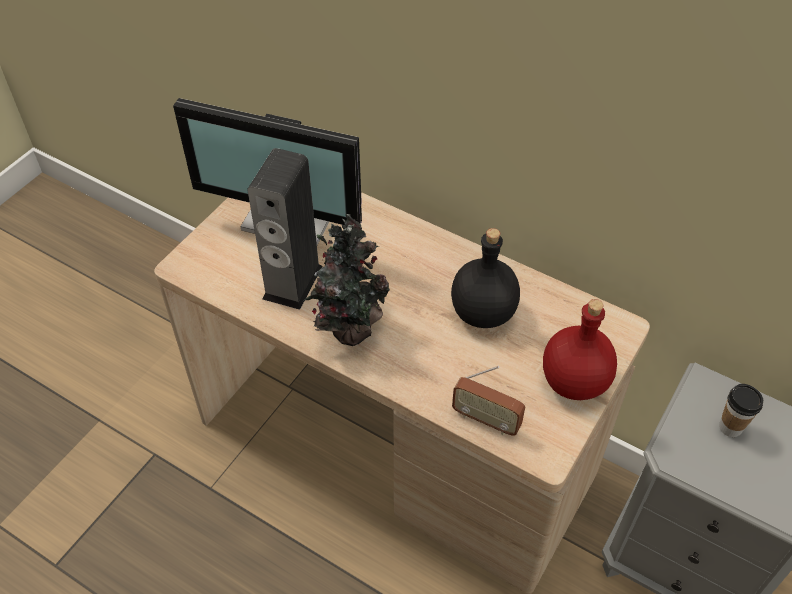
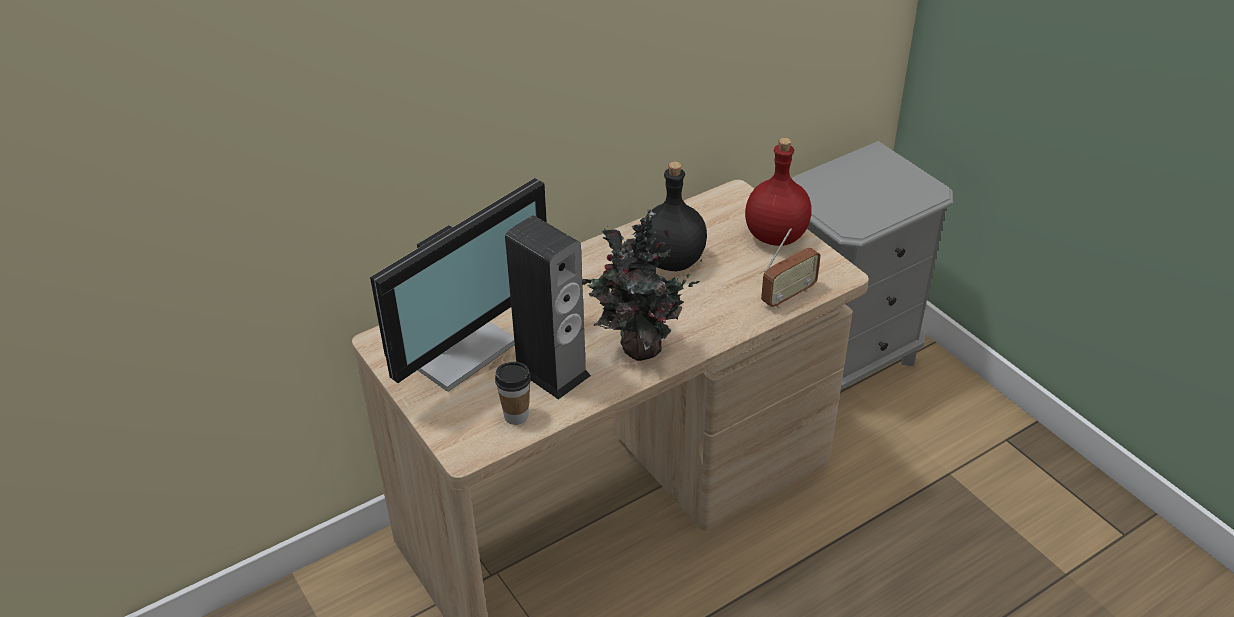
camera: 65 degrees left, 10 degrees down
cup [719,384,763,437] -> cup moved to [495,362,531,425]

